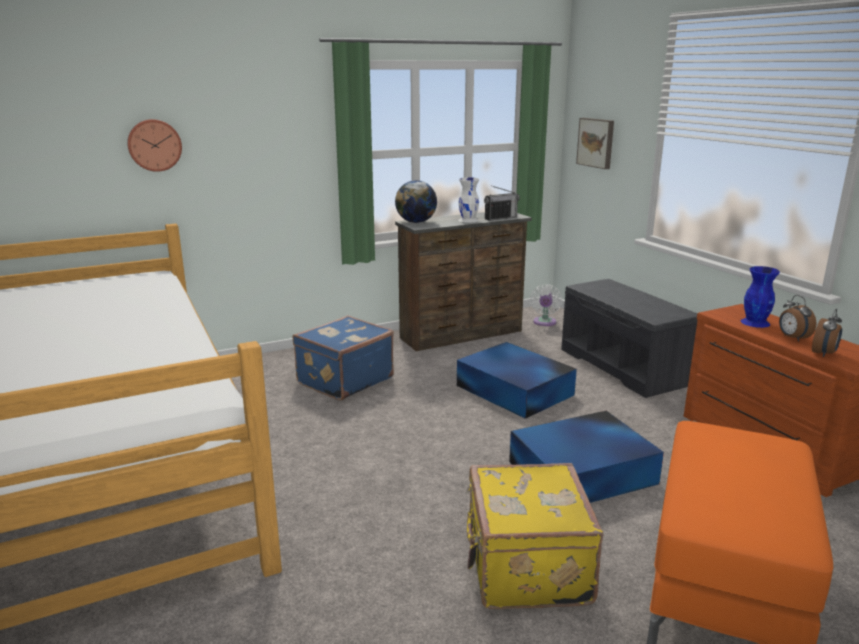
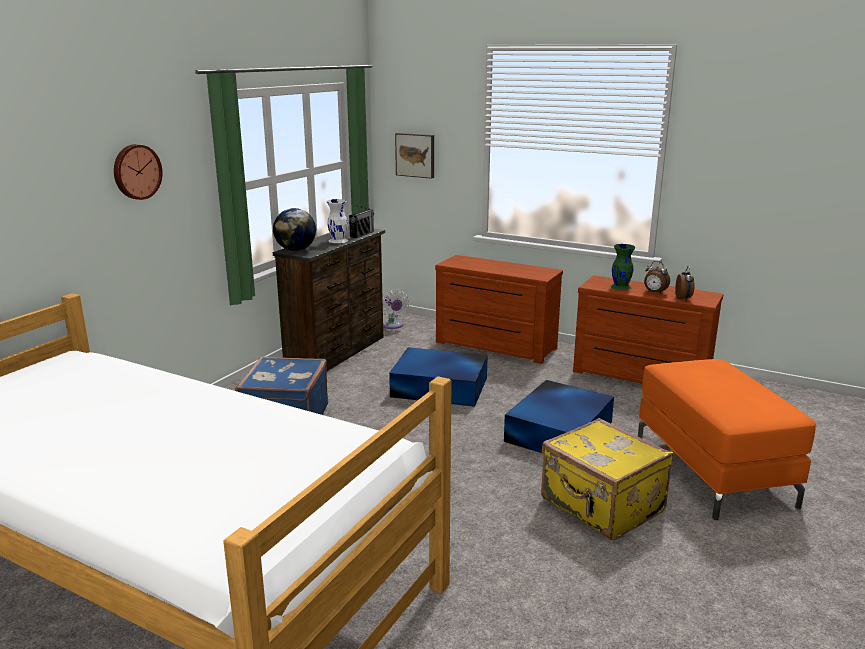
camera: 35 degrees left, 0 degrees up
wall clock [127,119,182,172] -> wall clock moved to [114,144,163,200]
grey bench [561,279,697,398] -> brown dresser [435,255,563,364]
blue vase [741,266,780,328] -> green vase [610,244,635,290]

